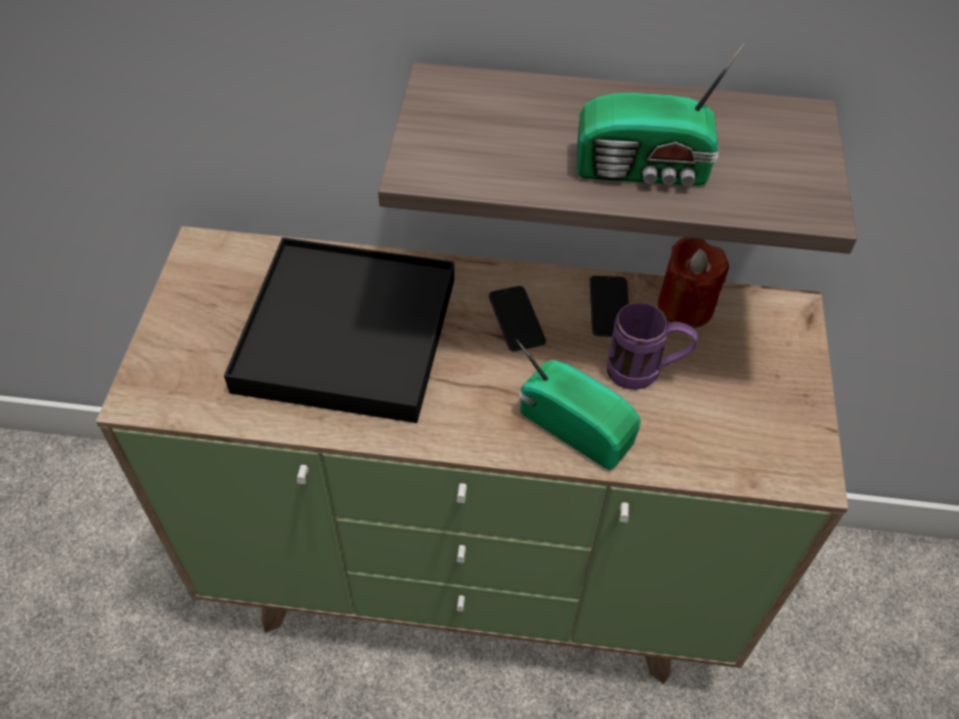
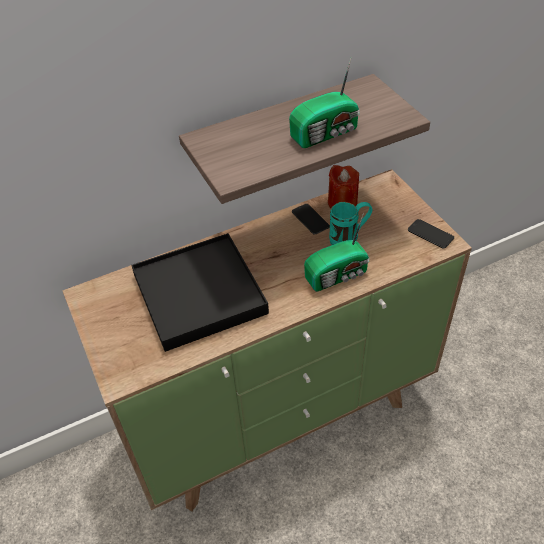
camera: 30 degrees left, 5 degrees down
phone [489,286,546,352] -> phone moved to [408,219,454,249]
radio [516,339,641,470] -> radio turned 150 degrees clockwise [304,212,370,292]
purple mug [607,302,698,390] -> turquoise mug [329,202,373,245]

